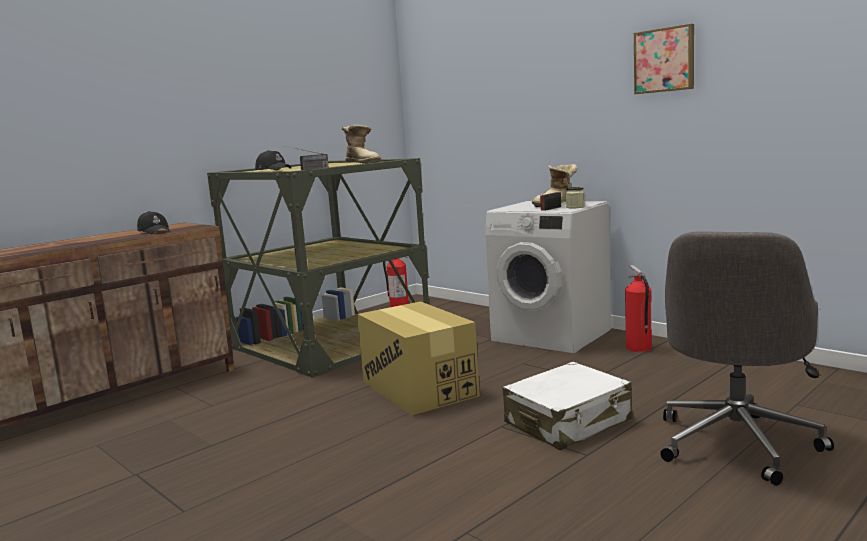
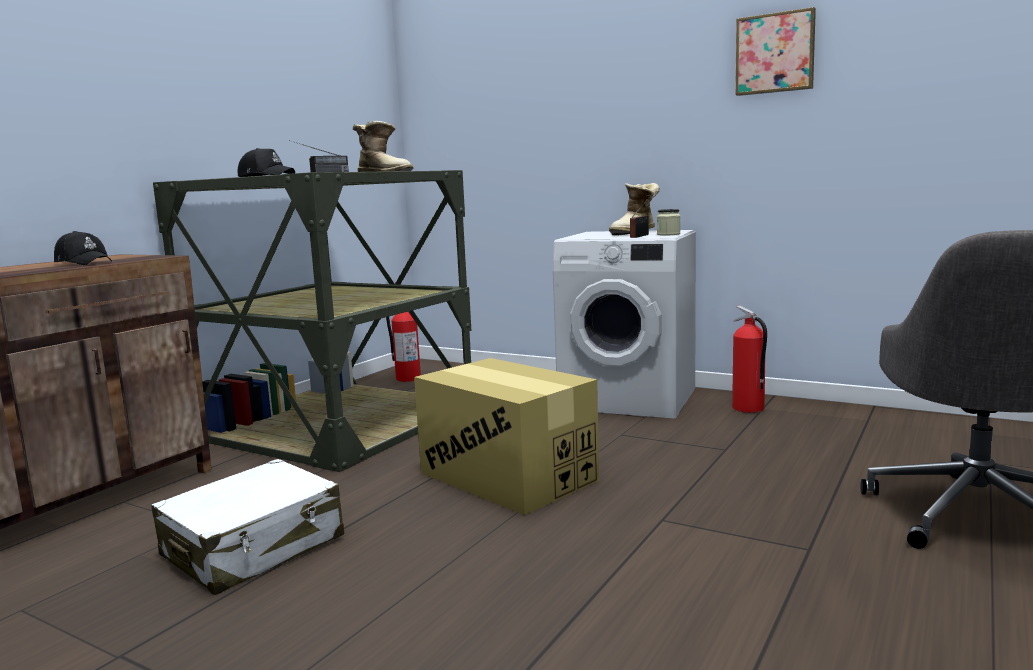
camera: 15 degrees left, 0 degrees up
white suitcase [503,362,633,450] -> white suitcase moved to [151,459,344,595]

